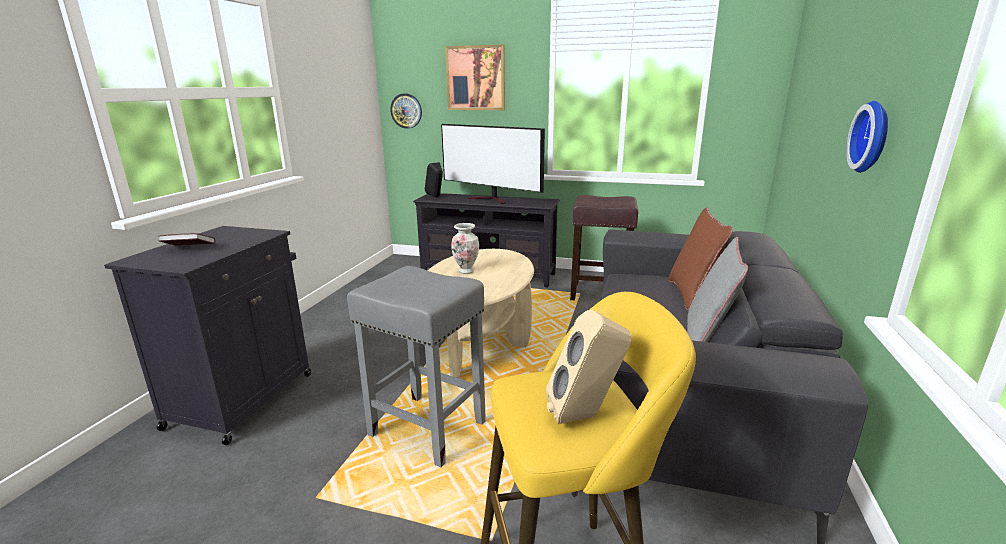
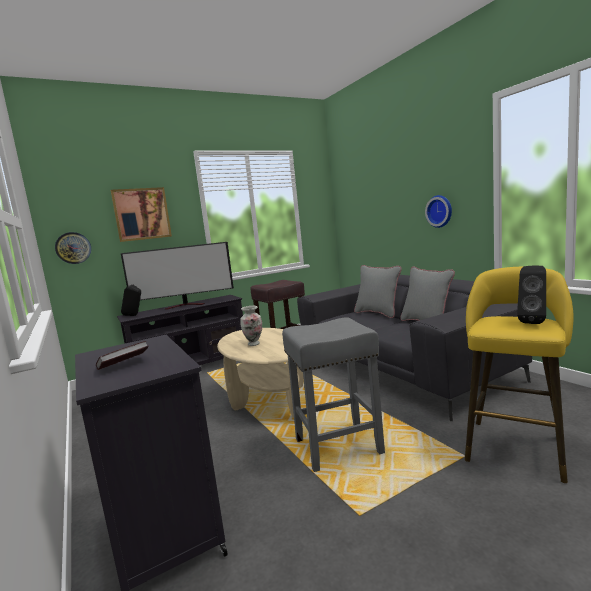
camera: 45 degrees left, 10 degrees down
beige speaker [546,309,631,424] -> black speaker [517,266,546,324]
brown pillow [669,207,733,311] -> grey pillow [354,265,402,318]

